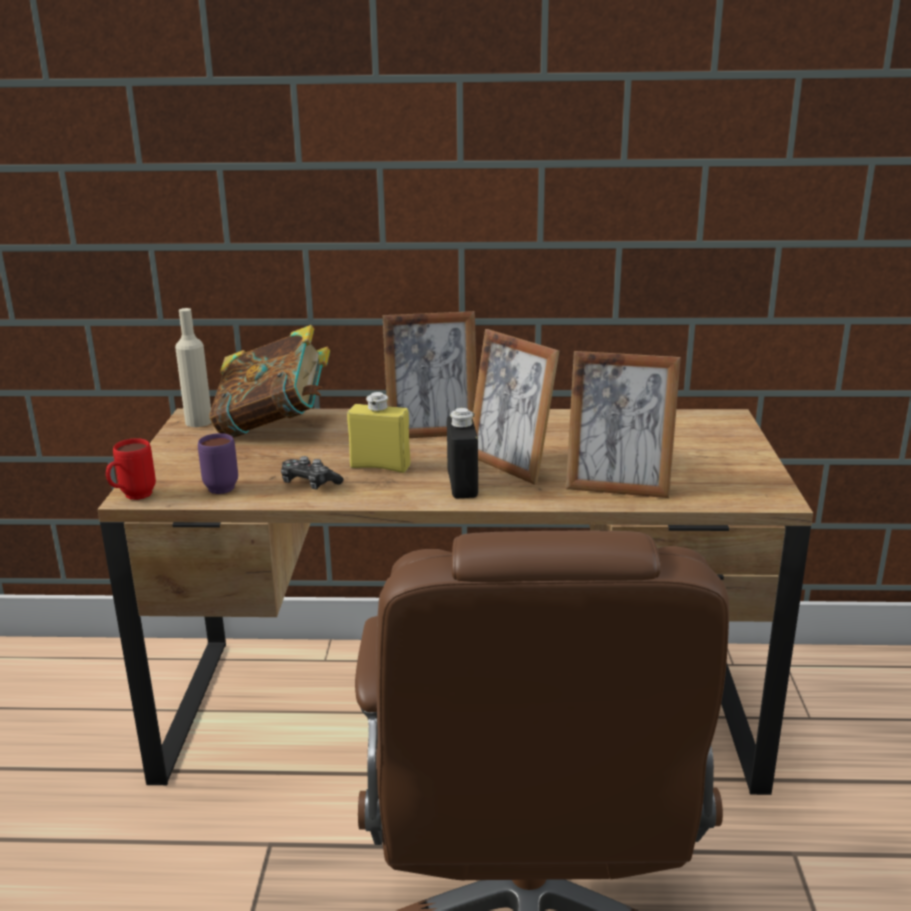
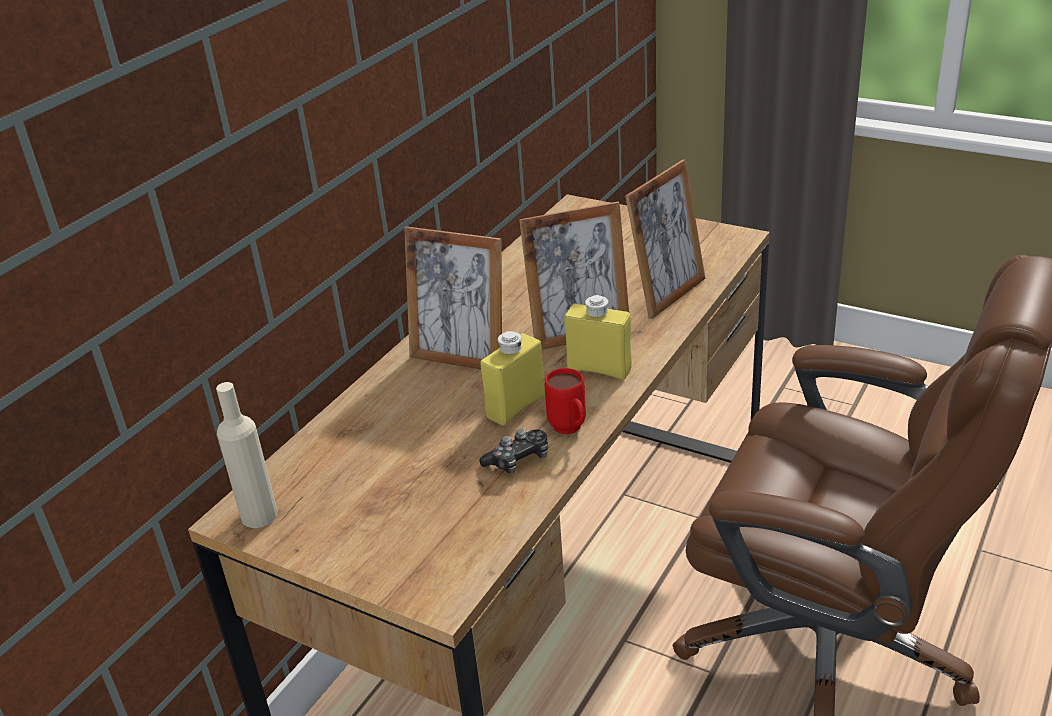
camera: 60 degrees left, 10 degrees up
red mug [106,438,156,500] -> red mug moved to [545,368,586,434]
purple mug [198,433,238,494] -> none
book [209,325,330,438] -> none
picture frame [383,311,477,438] -> picture frame turned 90 degrees clockwise [404,226,502,370]
black bottle [447,408,478,498] -> yellow bottle [564,295,632,379]

